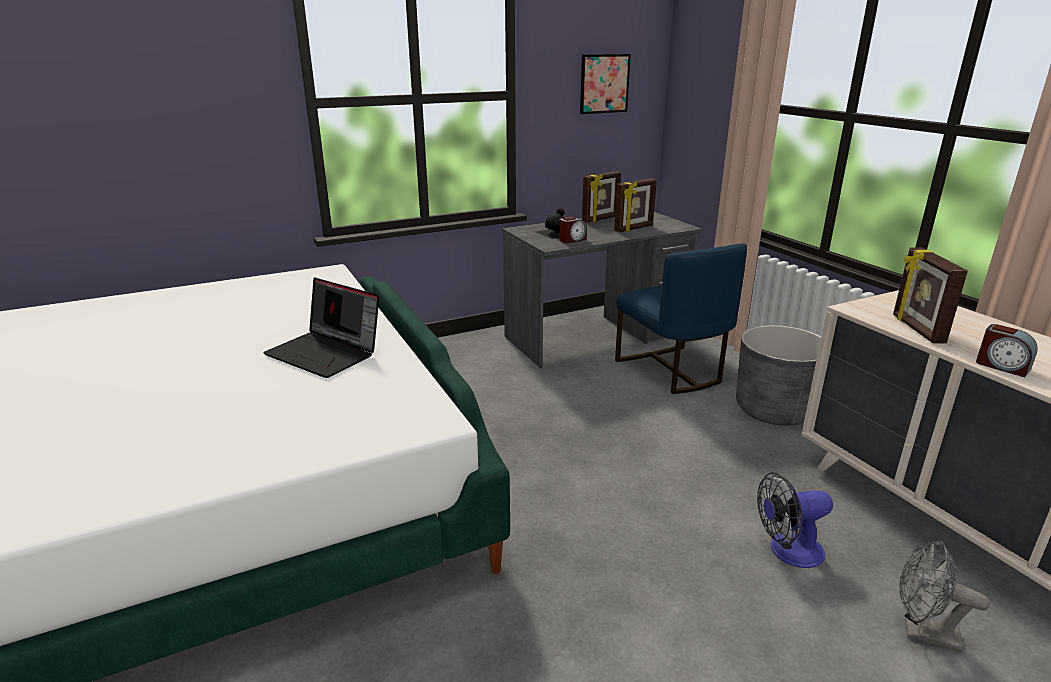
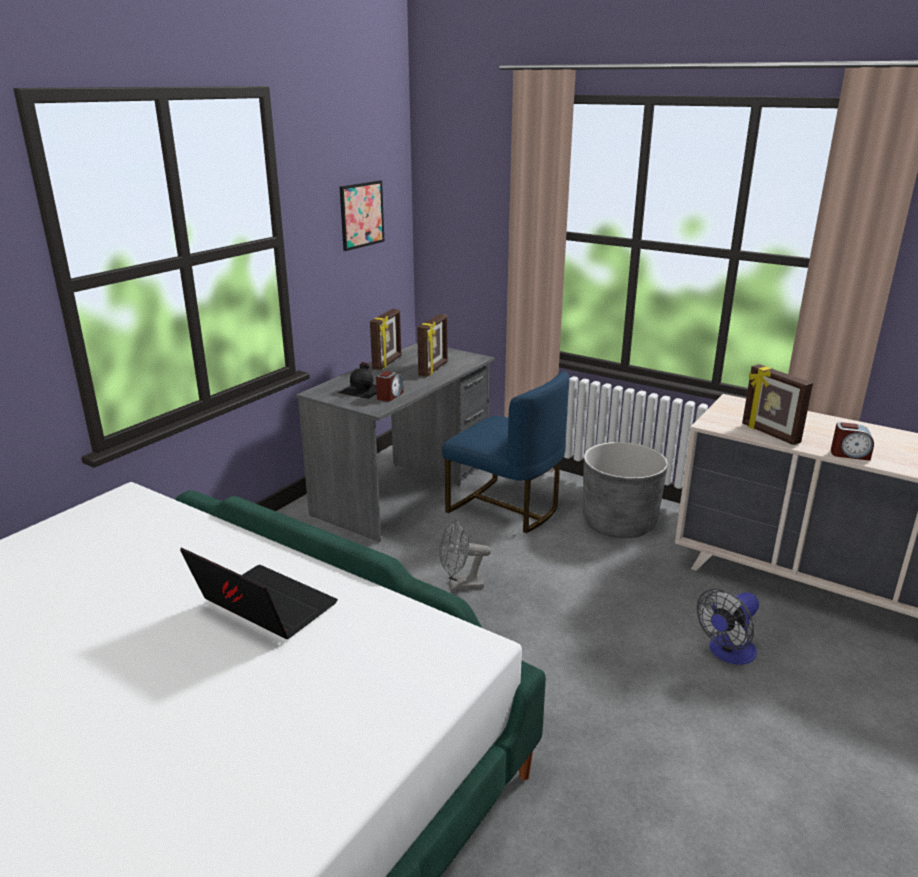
camera: 30 degrees left, 0 degrees up
laptop [263,277,379,378] -> laptop turned 150 degrees counterclockwise [180,548,338,639]
grey fan [899,540,990,652] -> grey fan moved to [439,519,491,591]

